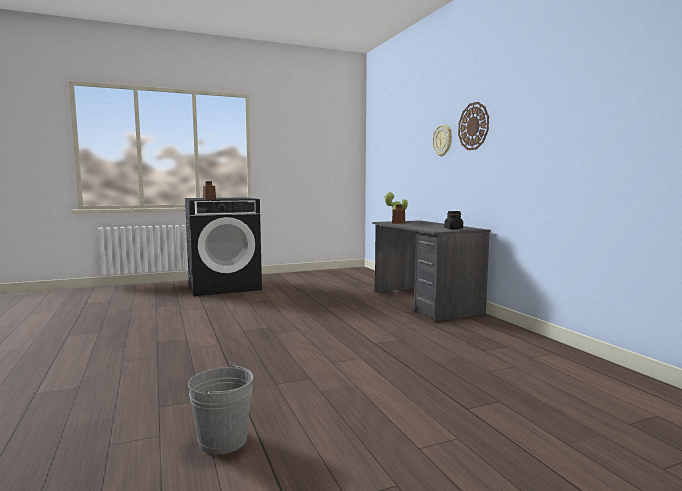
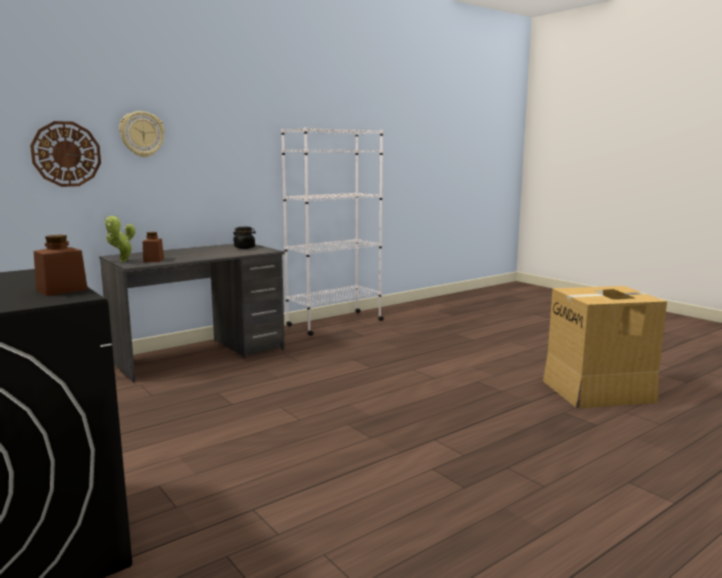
camera: 105 degrees left, 5 degrees up
grey bucket [188,363,253,455] -> cardboard box [543,286,667,408]
wall clock [458,102,489,150] -> wall clock moved to [30,121,101,187]
none -> white bookcase [281,127,384,336]

